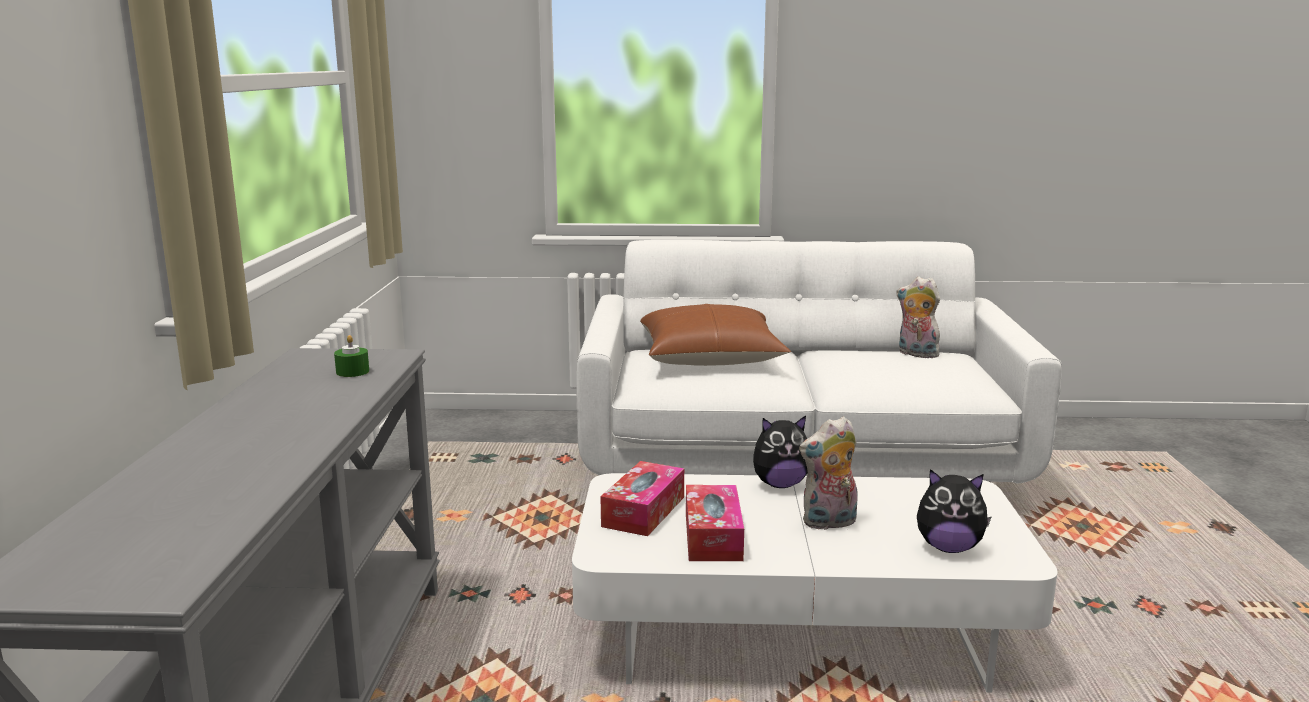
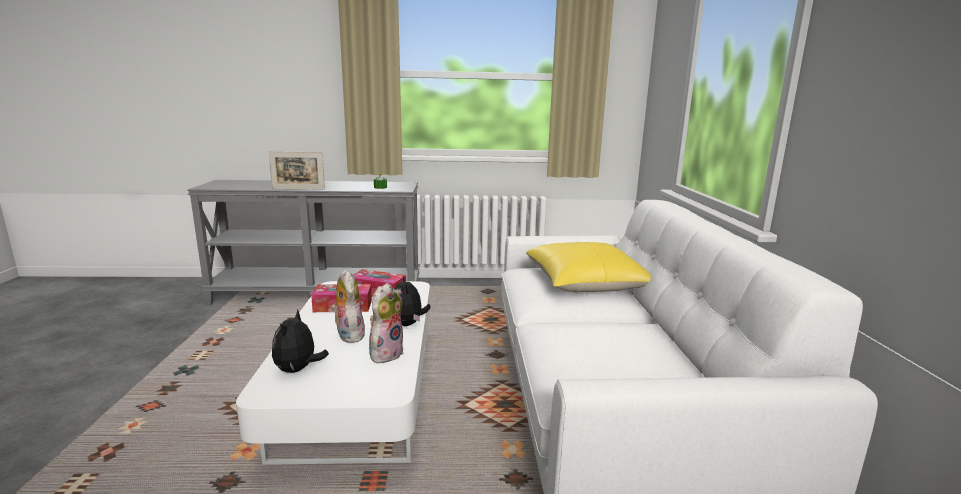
camera: 85 degrees right, 0 degrees up
brown pillow [640,304,792,366] -> yellow pillow [526,242,651,292]
plush toy [896,277,942,358] -> plush toy moved to [369,283,403,363]
none -> picture frame [269,151,325,189]

